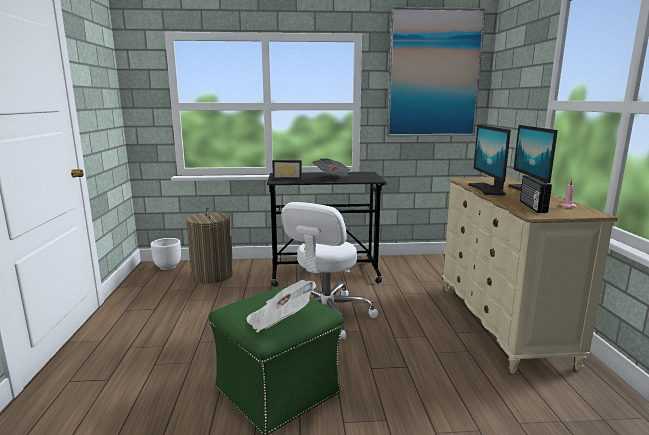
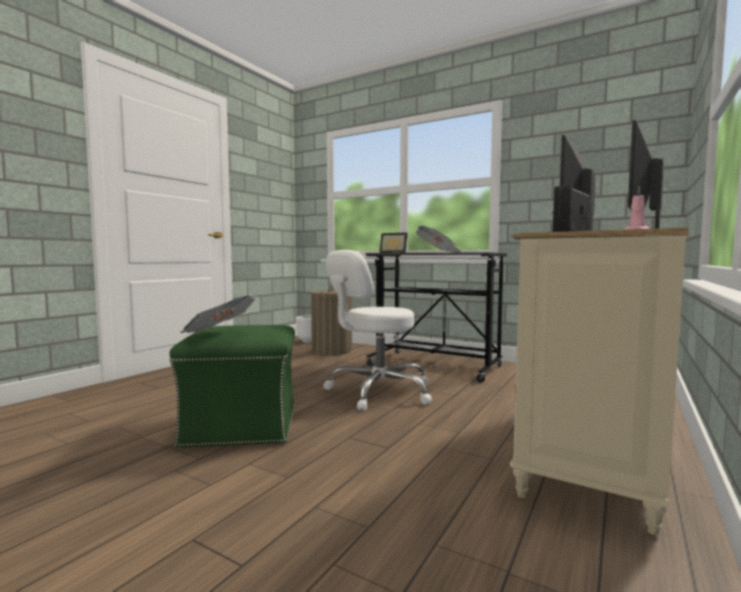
camera: 35 degrees right, 10 degrees down
picture [387,7,486,136] -> none

